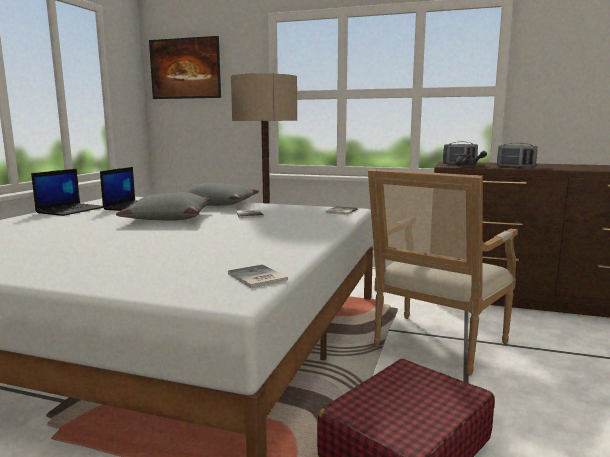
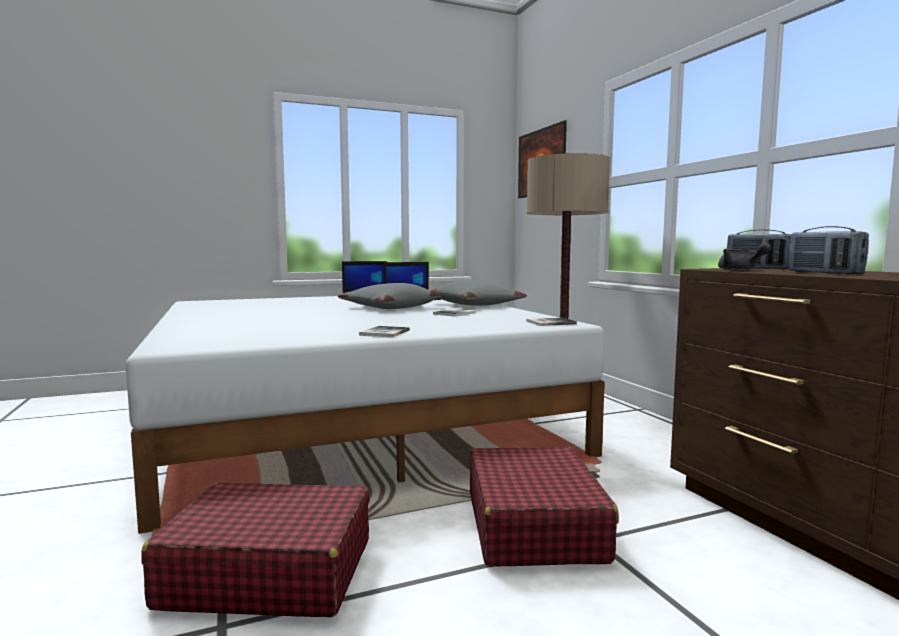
camera: 50 degrees right, 5 degrees down
book [228,264,288,288] -> book moved to [359,326,410,337]
armchair [368,169,518,375] -> red suitcase [469,447,619,567]

